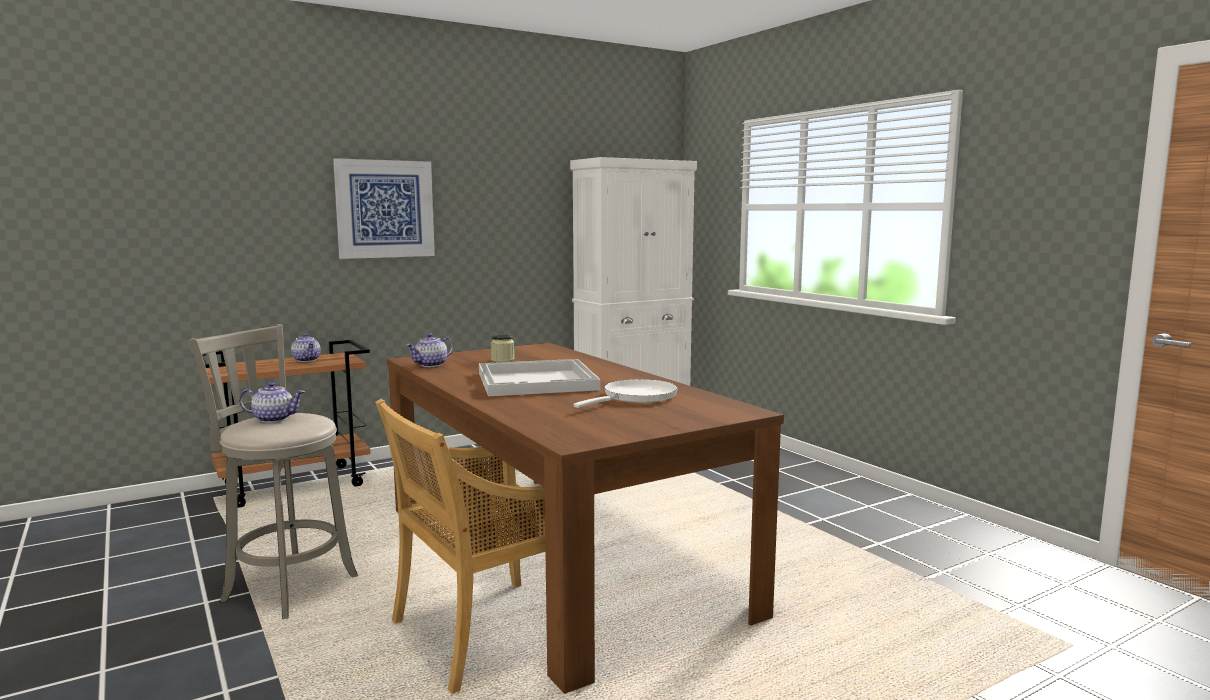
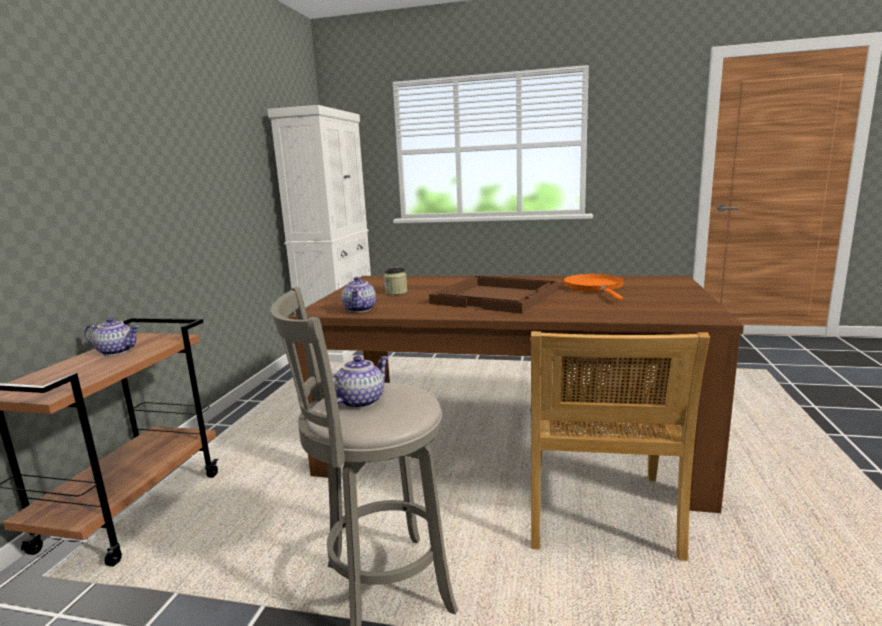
camera: 45 degrees left, 5 degrees up
picture [333,158,435,259] -> none
white tray [479,359,601,396] -> brown tray [429,276,558,313]
white frying pan [573,379,678,408] -> orange frying pan [563,274,625,300]

